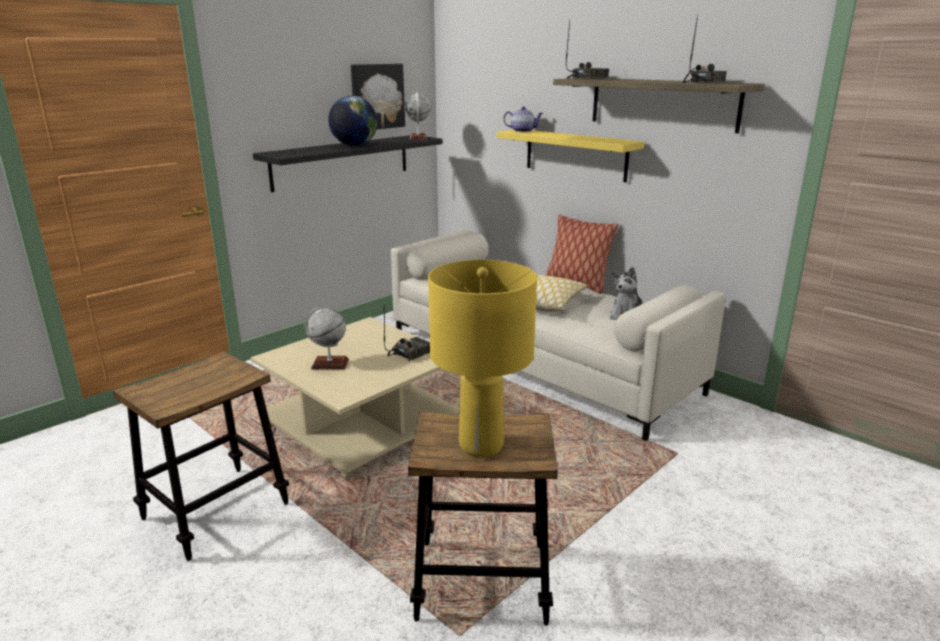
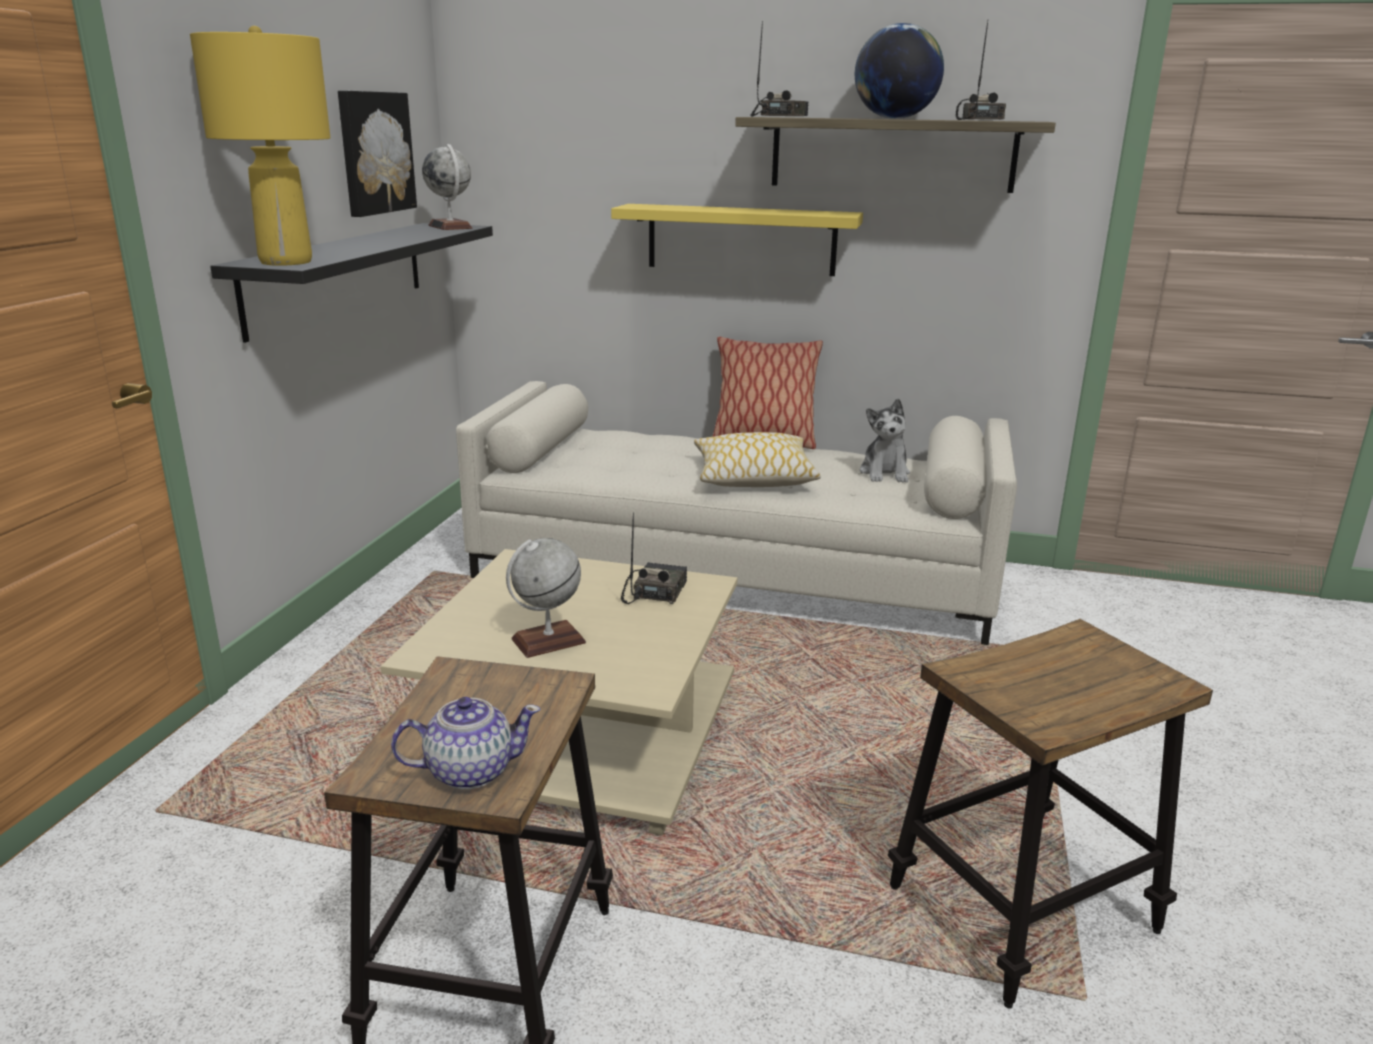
camera: 30 degrees left, 0 degrees up
globe [328,96,378,146] -> globe moved to [855,23,944,119]
yellow table lamp [428,260,537,458] -> yellow table lamp moved to [190,26,330,266]
teapot [503,106,544,132] -> teapot moved to [391,697,541,789]

